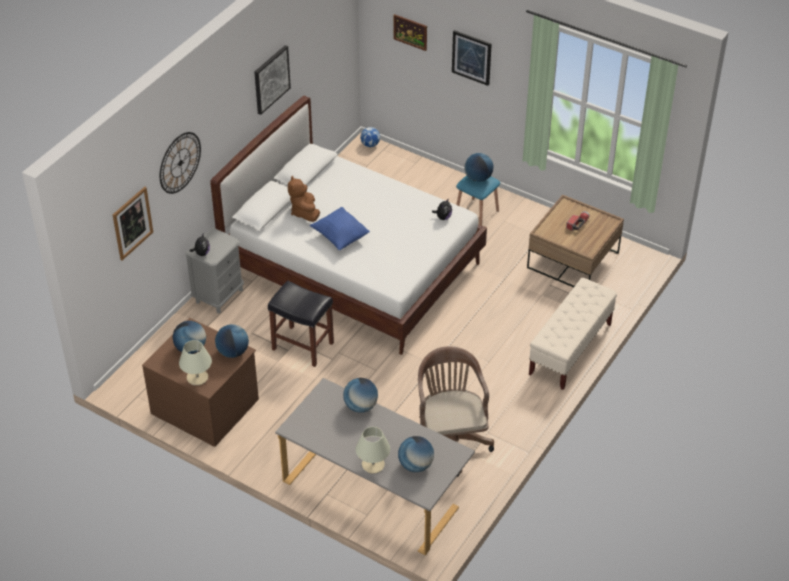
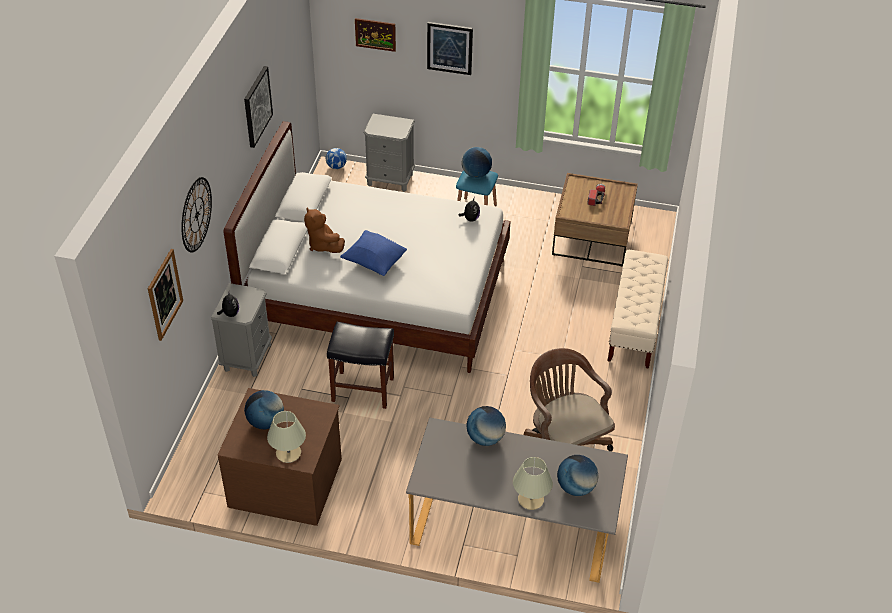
camera: 20 degrees left, 0 degrees up
globe [215,324,249,358] -> none
none -> grey nightstand [363,114,415,192]

